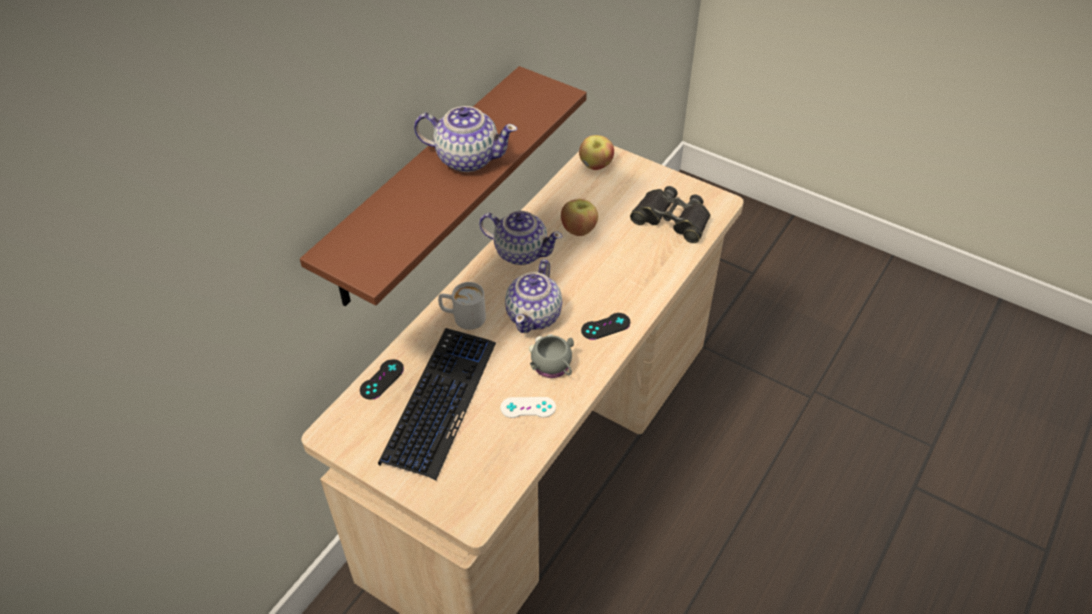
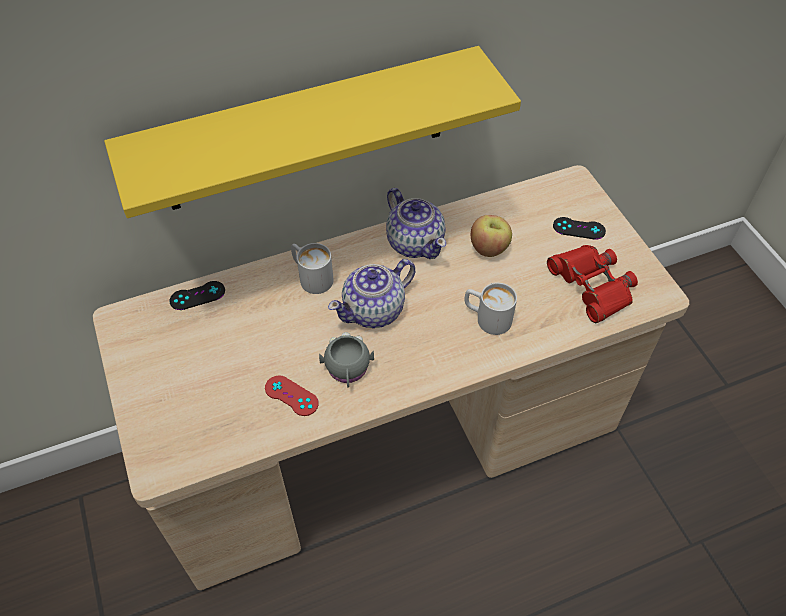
camera: 35 degrees right, 5 degrees up
brown shelf [300,66,587,306] -> yellow shelf [104,46,521,218]
keyboard [378,328,496,480] -> none
teapot [414,106,517,172] -> none
white game controller [500,397,556,418] -> red game controller [265,375,319,416]
apple [579,135,614,170] -> none
black game controller [581,313,630,340] -> black game controller moved to [553,217,606,240]
black binoculars [630,186,710,243] -> red binoculars [547,245,638,323]
none -> white mug [464,283,517,335]

